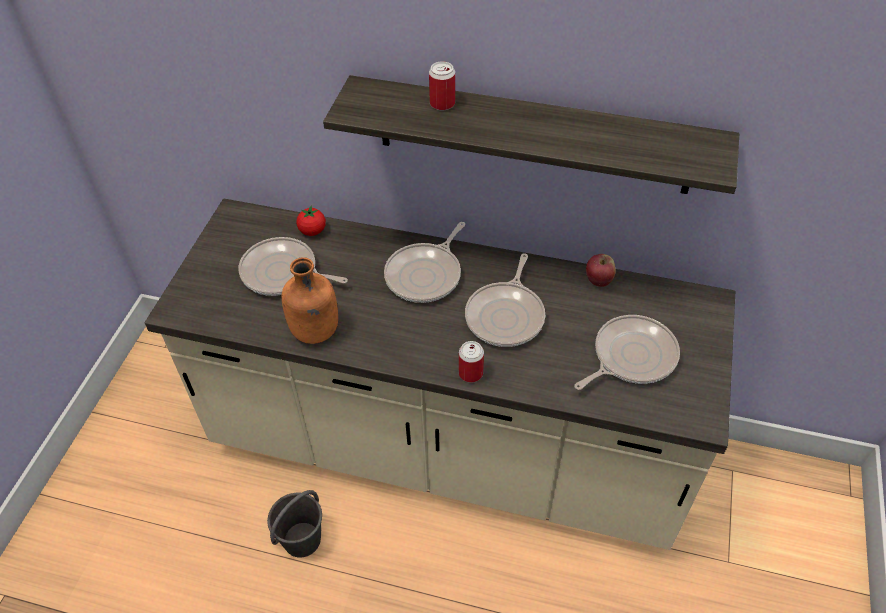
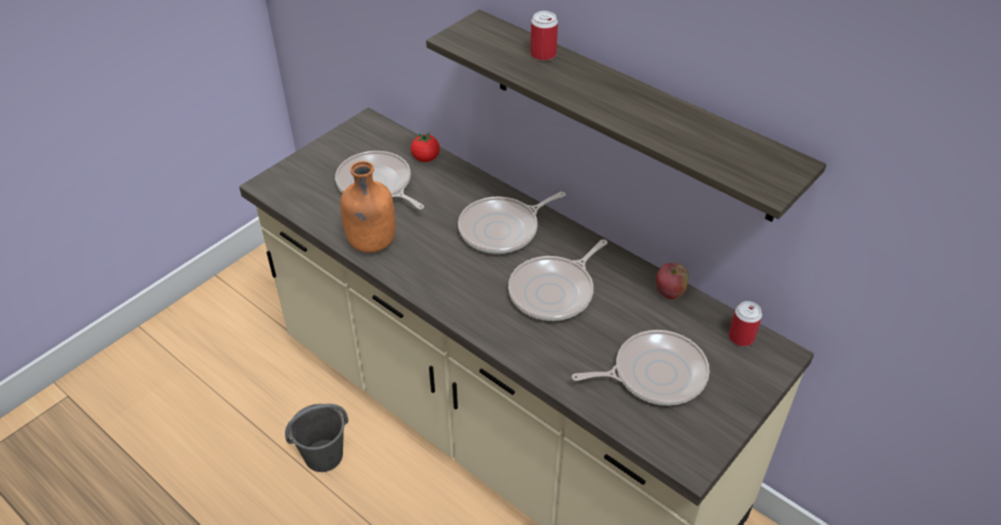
camera: 25 degrees right, 5 degrees down
can [459,341,484,383] -> can moved to [729,301,762,346]

